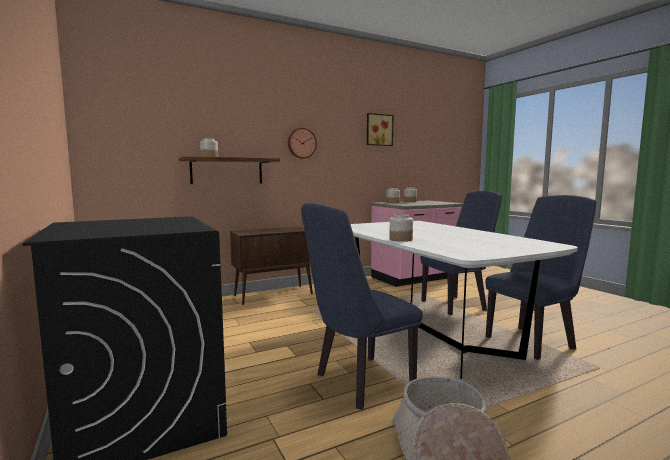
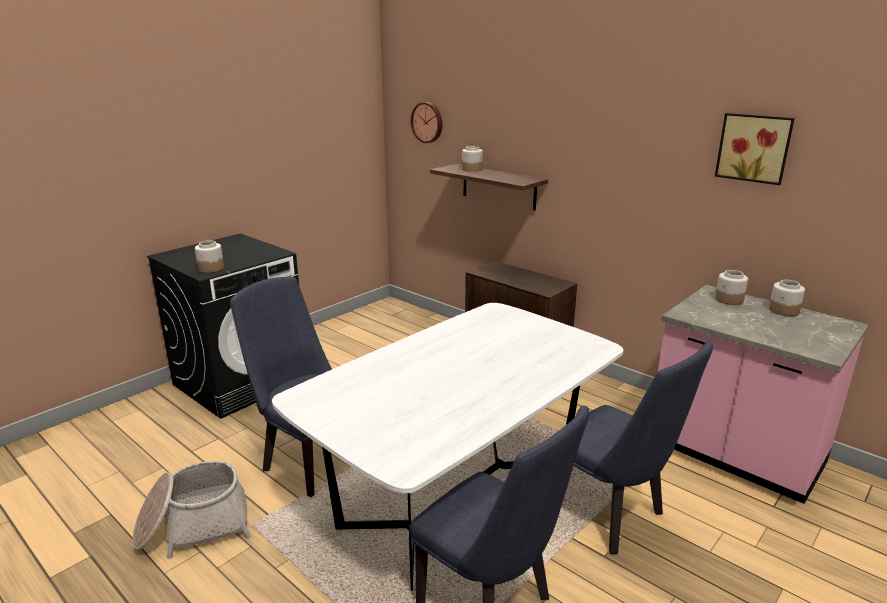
camera: 70 degrees right, 15 degrees up
wall clock [288,128,317,159] -> wall clock moved to [411,102,442,143]
jar [389,214,413,242] -> jar moved to [195,240,224,273]

